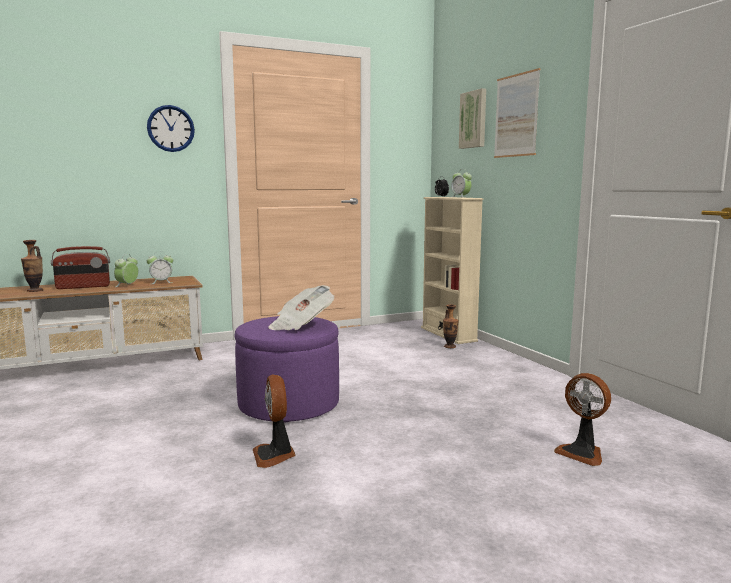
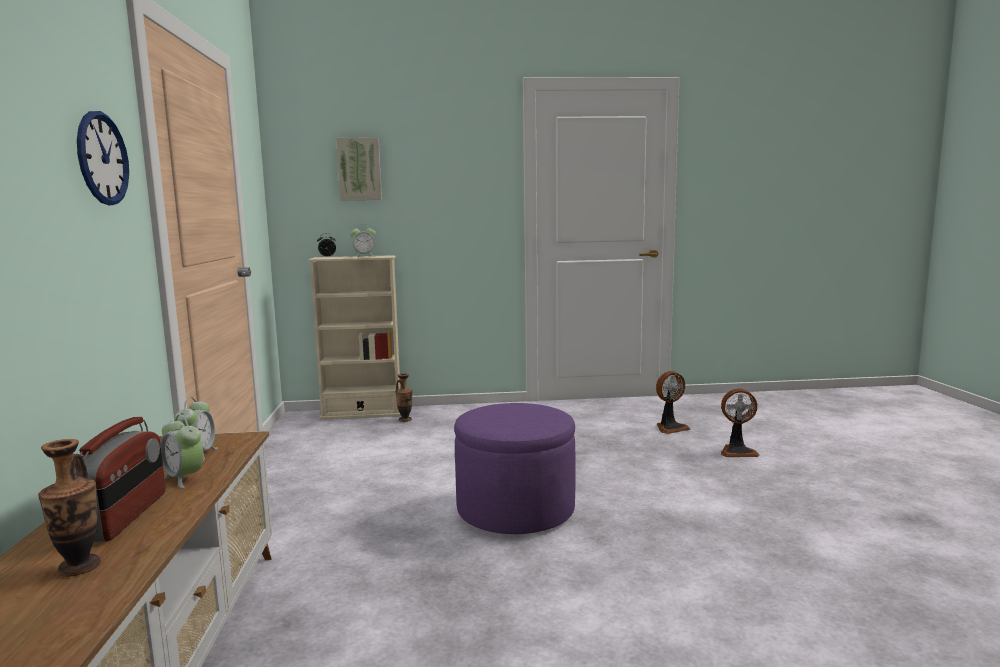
camera: 70 degrees left, 0 degrees up
fan [253,375,295,468] -> fan moved to [721,388,759,457]
newspaper [268,285,334,330] -> none
picture [494,68,541,158] -> none

